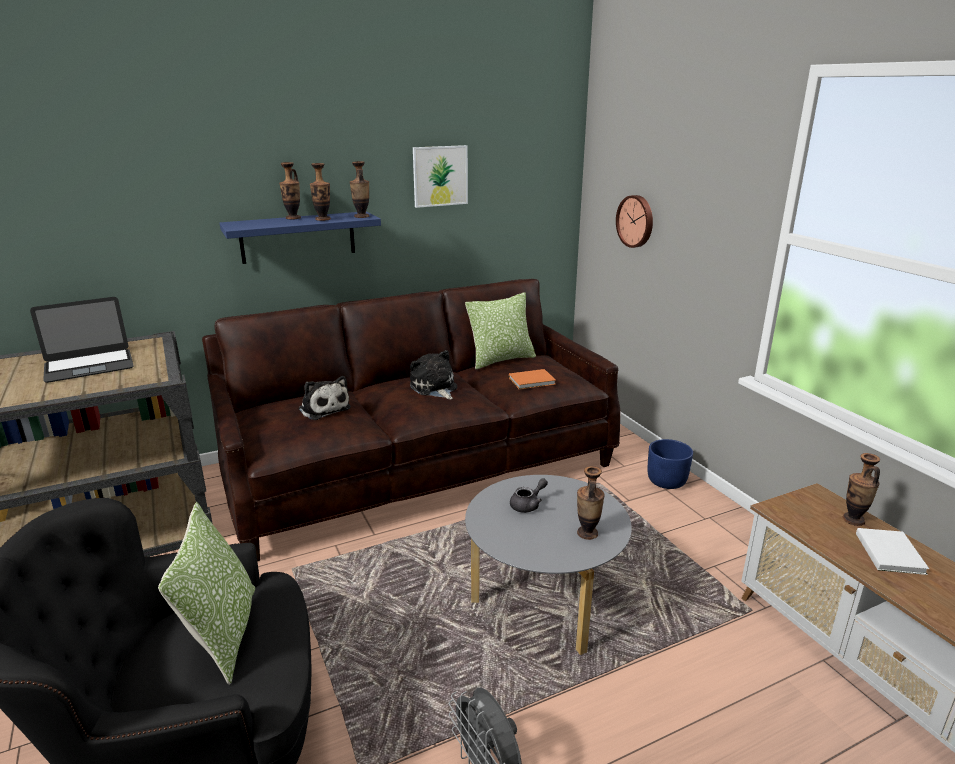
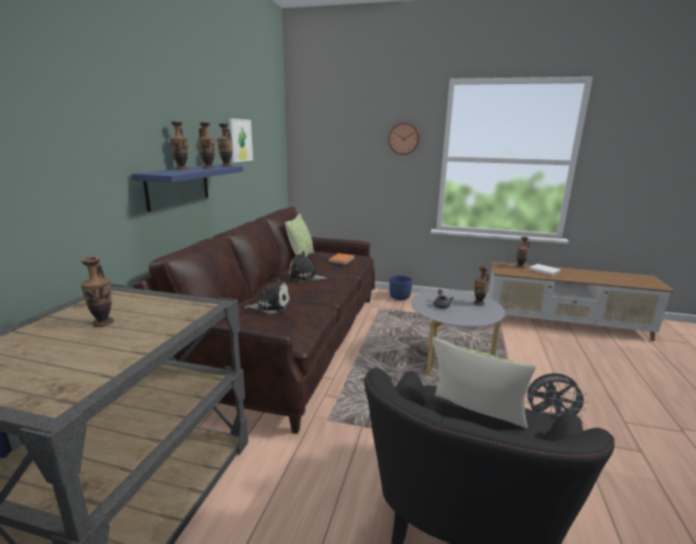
camera: 50 degrees left, 5 degrees down
laptop [30,297,134,383] -> vase [81,257,114,327]
wall clock [616,195,653,248] -> wall clock moved to [388,123,419,155]

